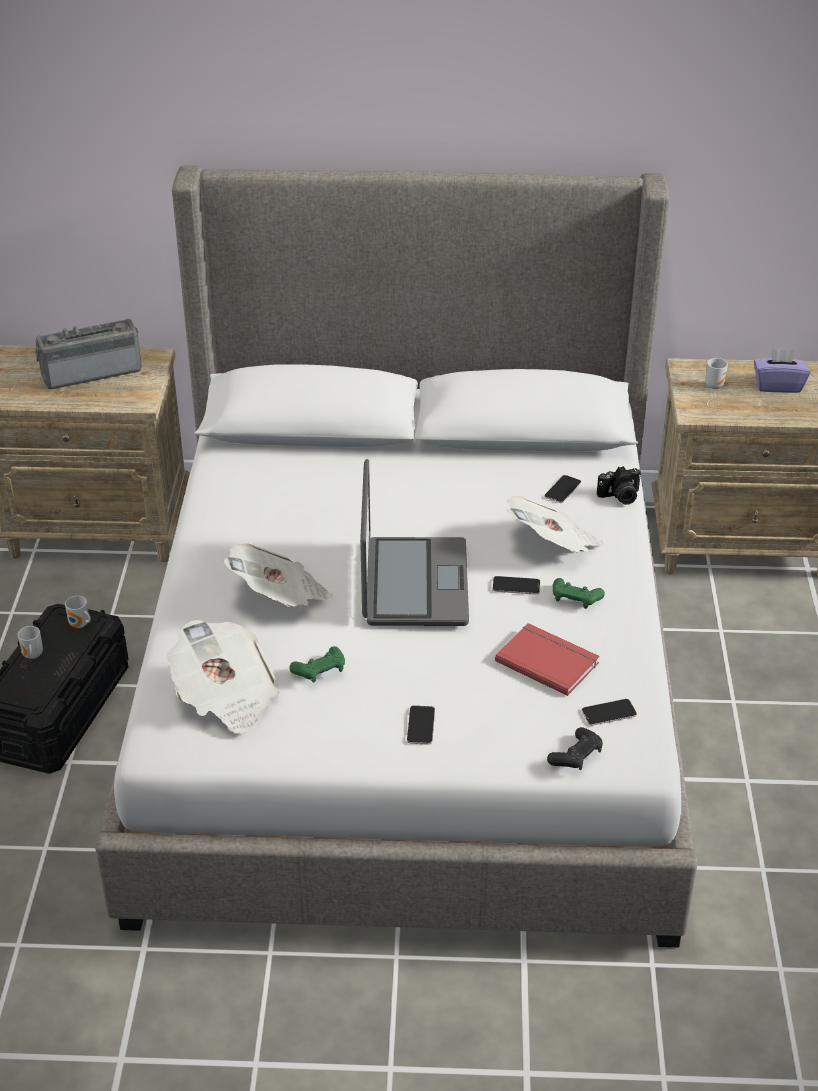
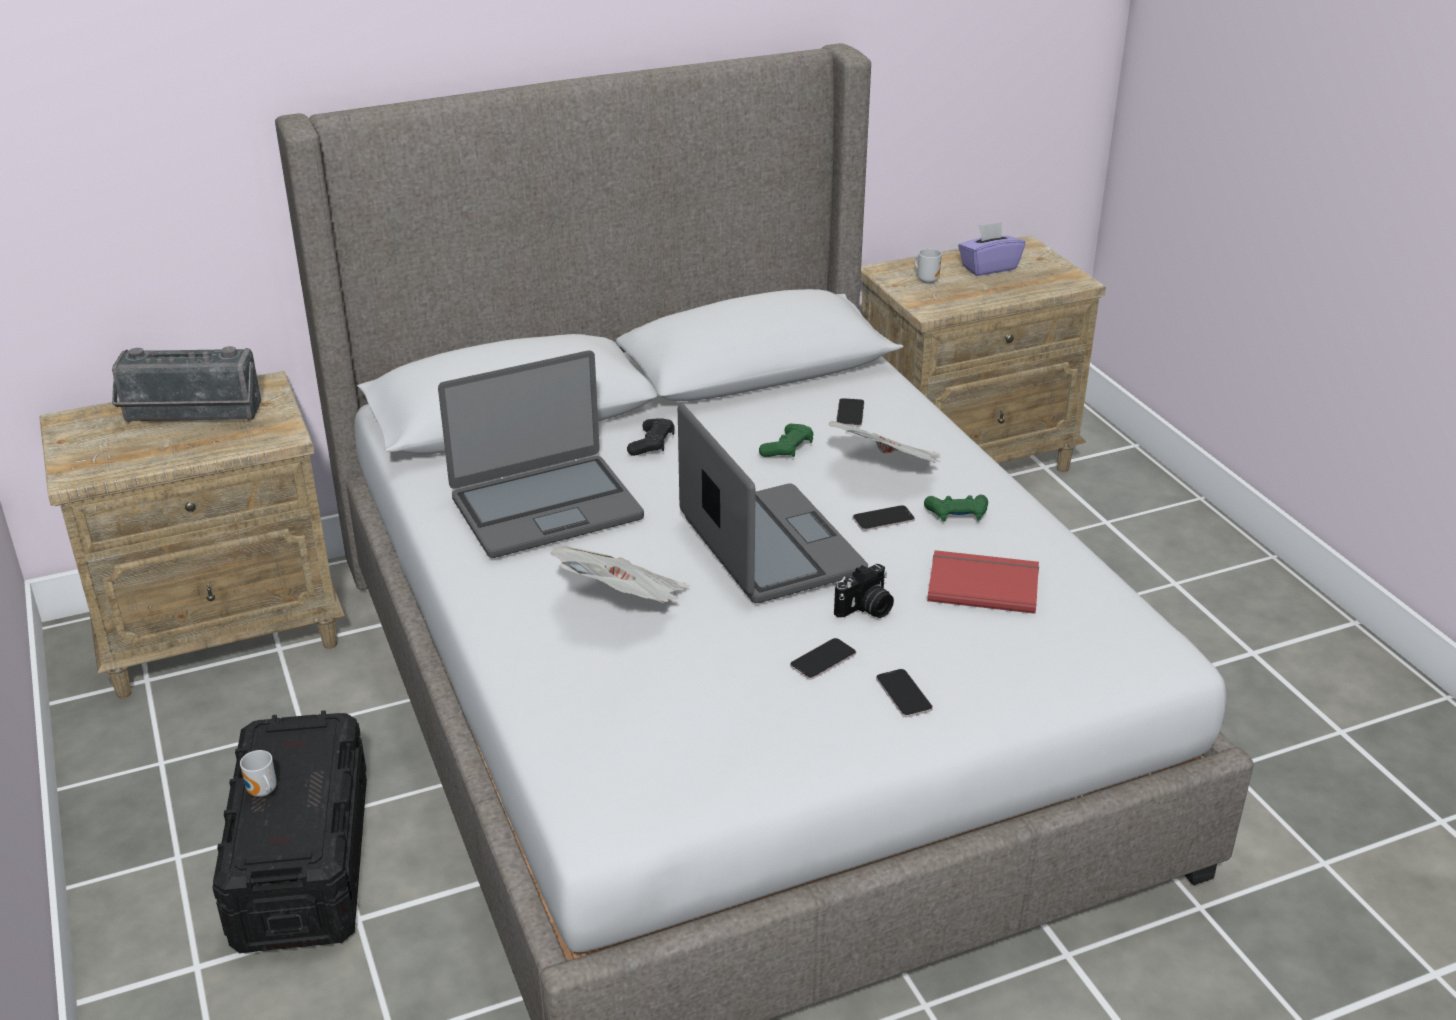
camera: 25 degrees left, 5 degrees down
radio [35,319,142,389] -> radio turned 135 degrees counterclockwise [112,346,261,422]
mug [65,596,91,628] -> none
newspaper [167,619,280,734] -> none
green game controller [289,646,345,683] -> green game controller moved to [759,424,813,457]
black game controller [547,727,603,770] -> black game controller moved to [627,418,675,456]
phone [581,699,637,726] -> phone moved to [790,638,856,680]
camera [597,466,641,505] -> camera moved to [834,564,894,618]
none -> laptop [438,350,644,558]

